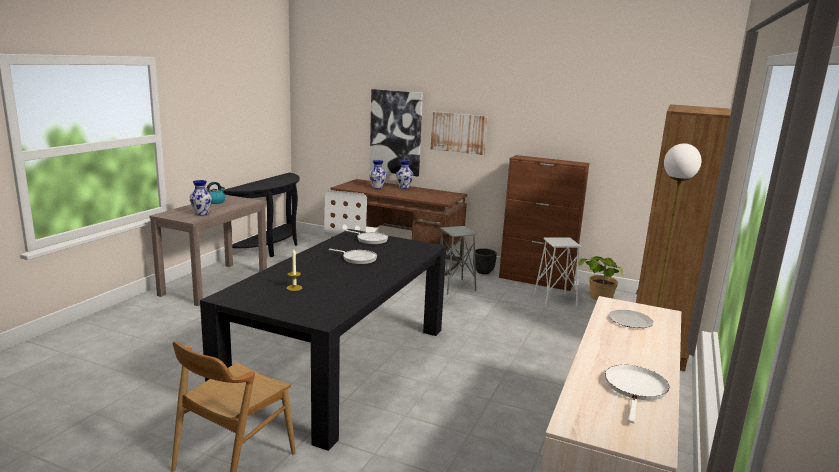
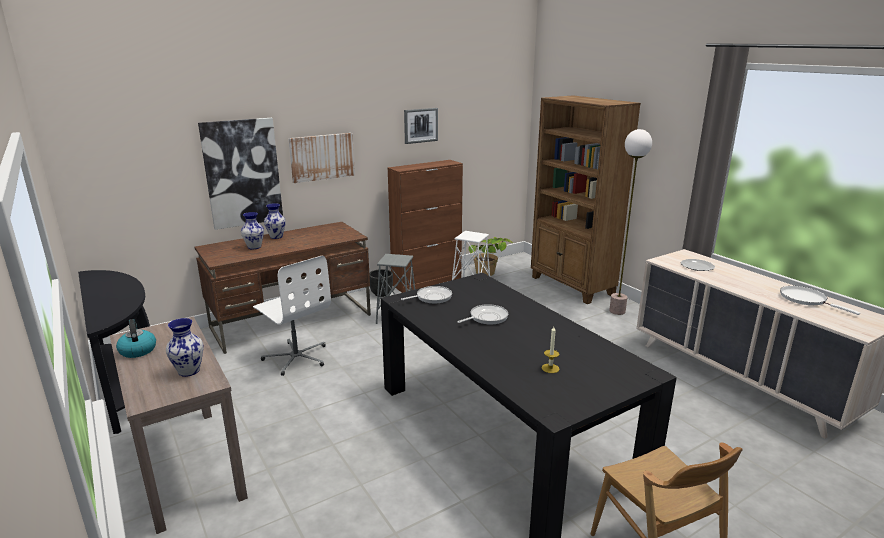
camera: 55 degrees left, 5 degrees up
none -> picture [404,108,438,144]

